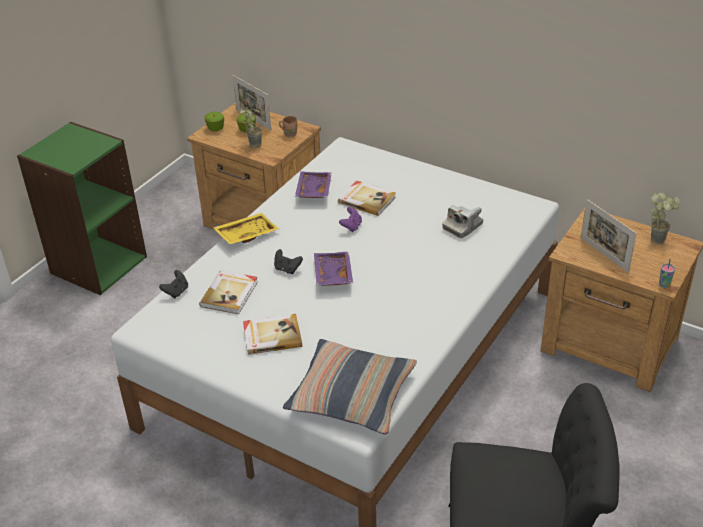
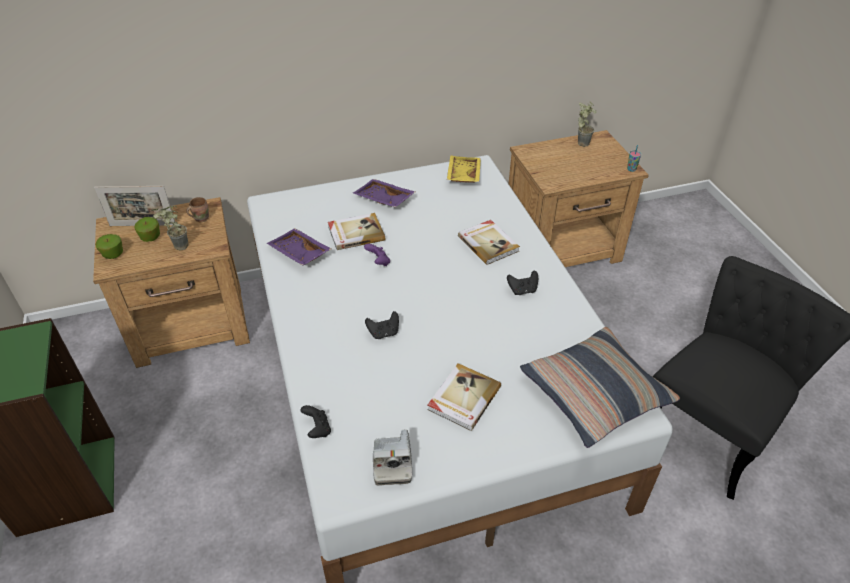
camera: 50 degrees left, 5 degrees up
book [199,270,258,314] -> book moved to [458,220,520,265]
yellow tray [213,213,279,244] -> yellow tray moved to [447,155,481,183]
purple tray [314,252,353,286] -> purple tray moved to [353,179,415,207]
camera [442,205,483,238] -> camera moved to [373,430,412,486]
picture frame [581,199,637,273] -> none
none -> black game controller [507,270,538,295]

